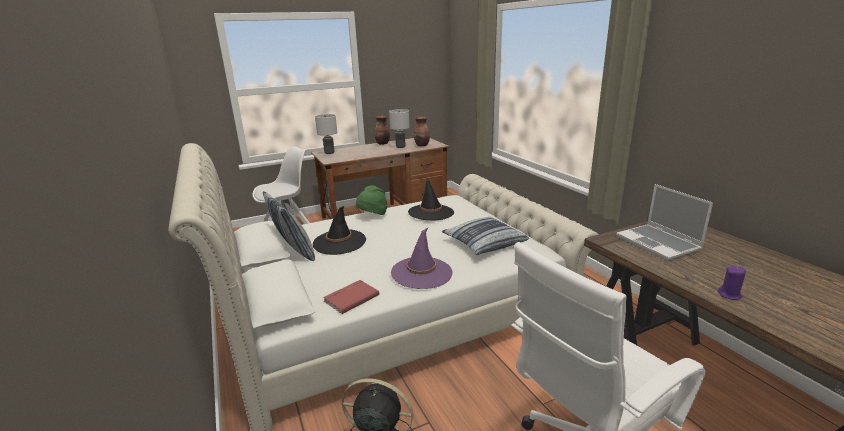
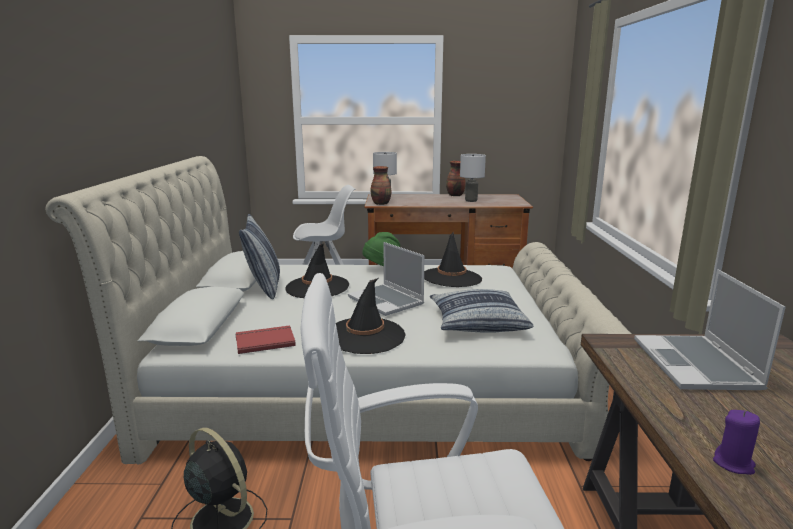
camera: 25 degrees right, 5 degrees down
purple hat [391,228,453,289] -> black hat [336,278,406,354]
vase [414,116,430,147] -> vase moved to [370,166,392,205]
none -> laptop [348,242,425,316]

